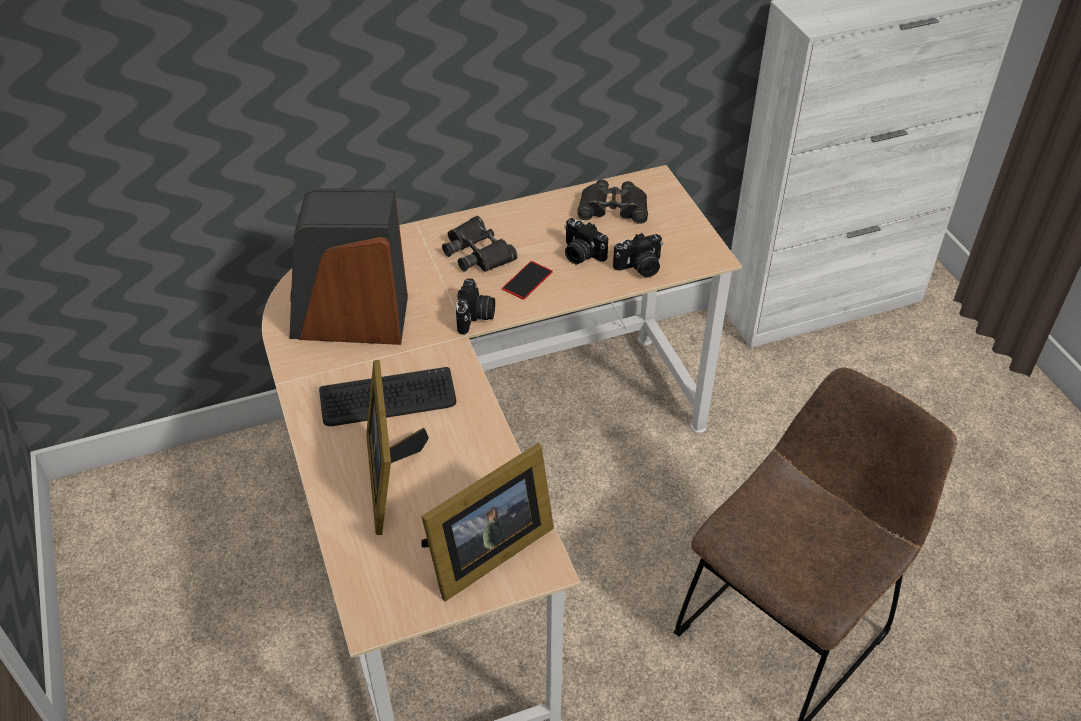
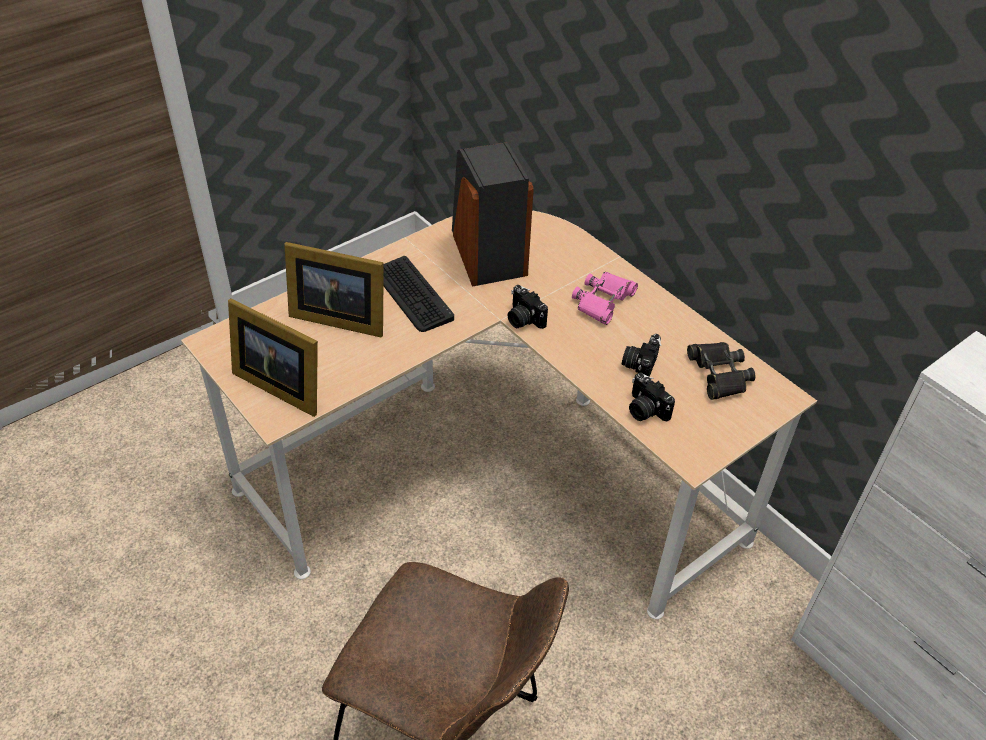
camera: 70 degrees right, 0 degrees up
picture frame [366,360,429,535] -> picture frame turned 135 degrees counterclockwise [284,242,384,338]
black binoculars [442,216,517,272] -> pink binoculars [572,272,638,325]
camera [455,278,495,335] -> camera turned 60 degrees clockwise [508,285,548,329]
phone [502,261,553,300] -> none

